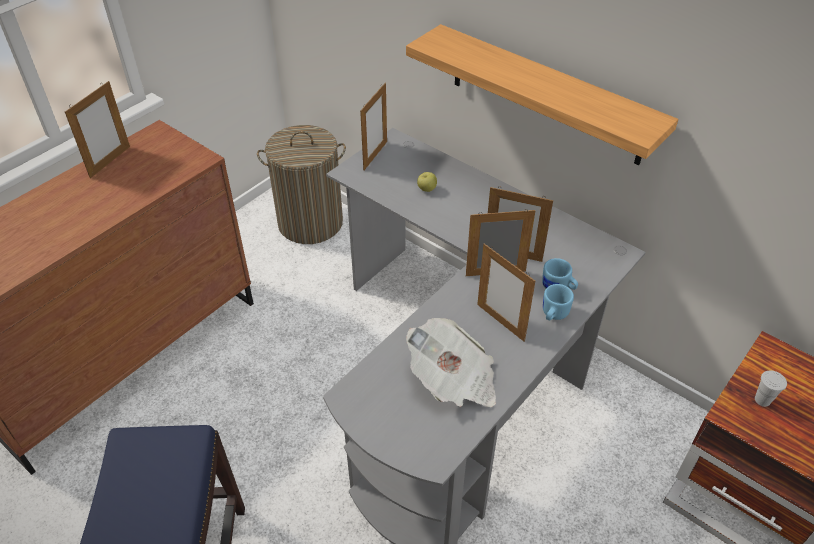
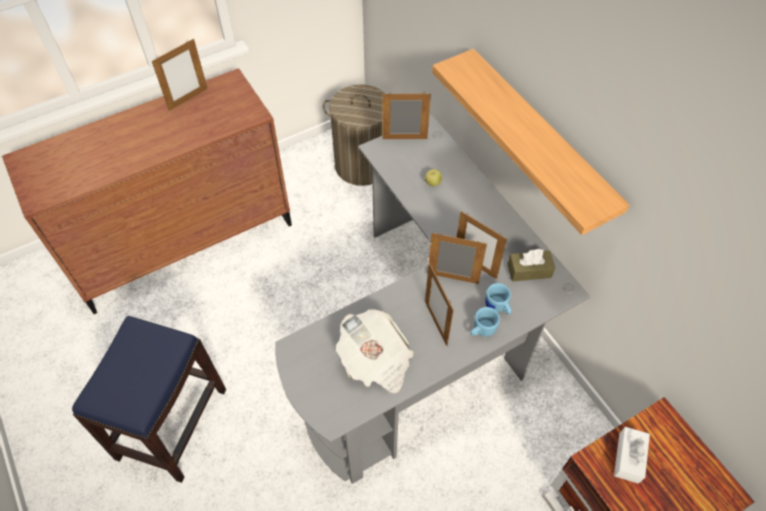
camera: 20 degrees right, 10 degrees up
picture frame [360,83,387,170] -> picture frame turned 135 degrees counterclockwise [382,92,431,139]
white cup [755,370,787,407] -> white tissue box [614,427,650,484]
none -> brown tissue box [508,249,555,282]

